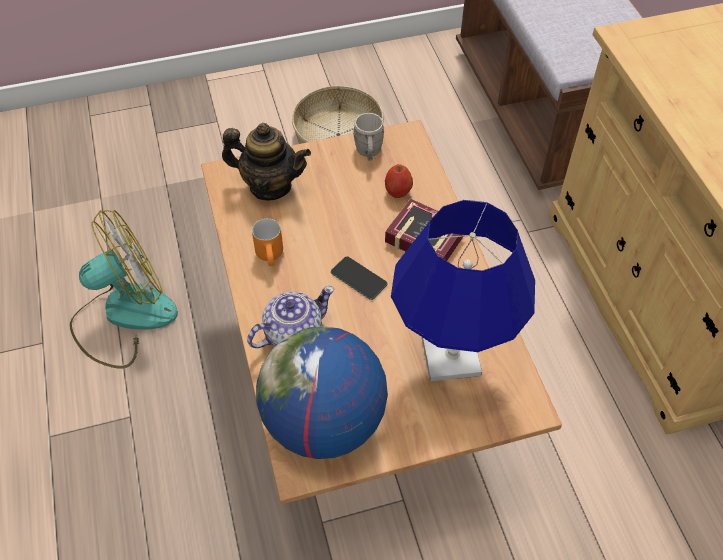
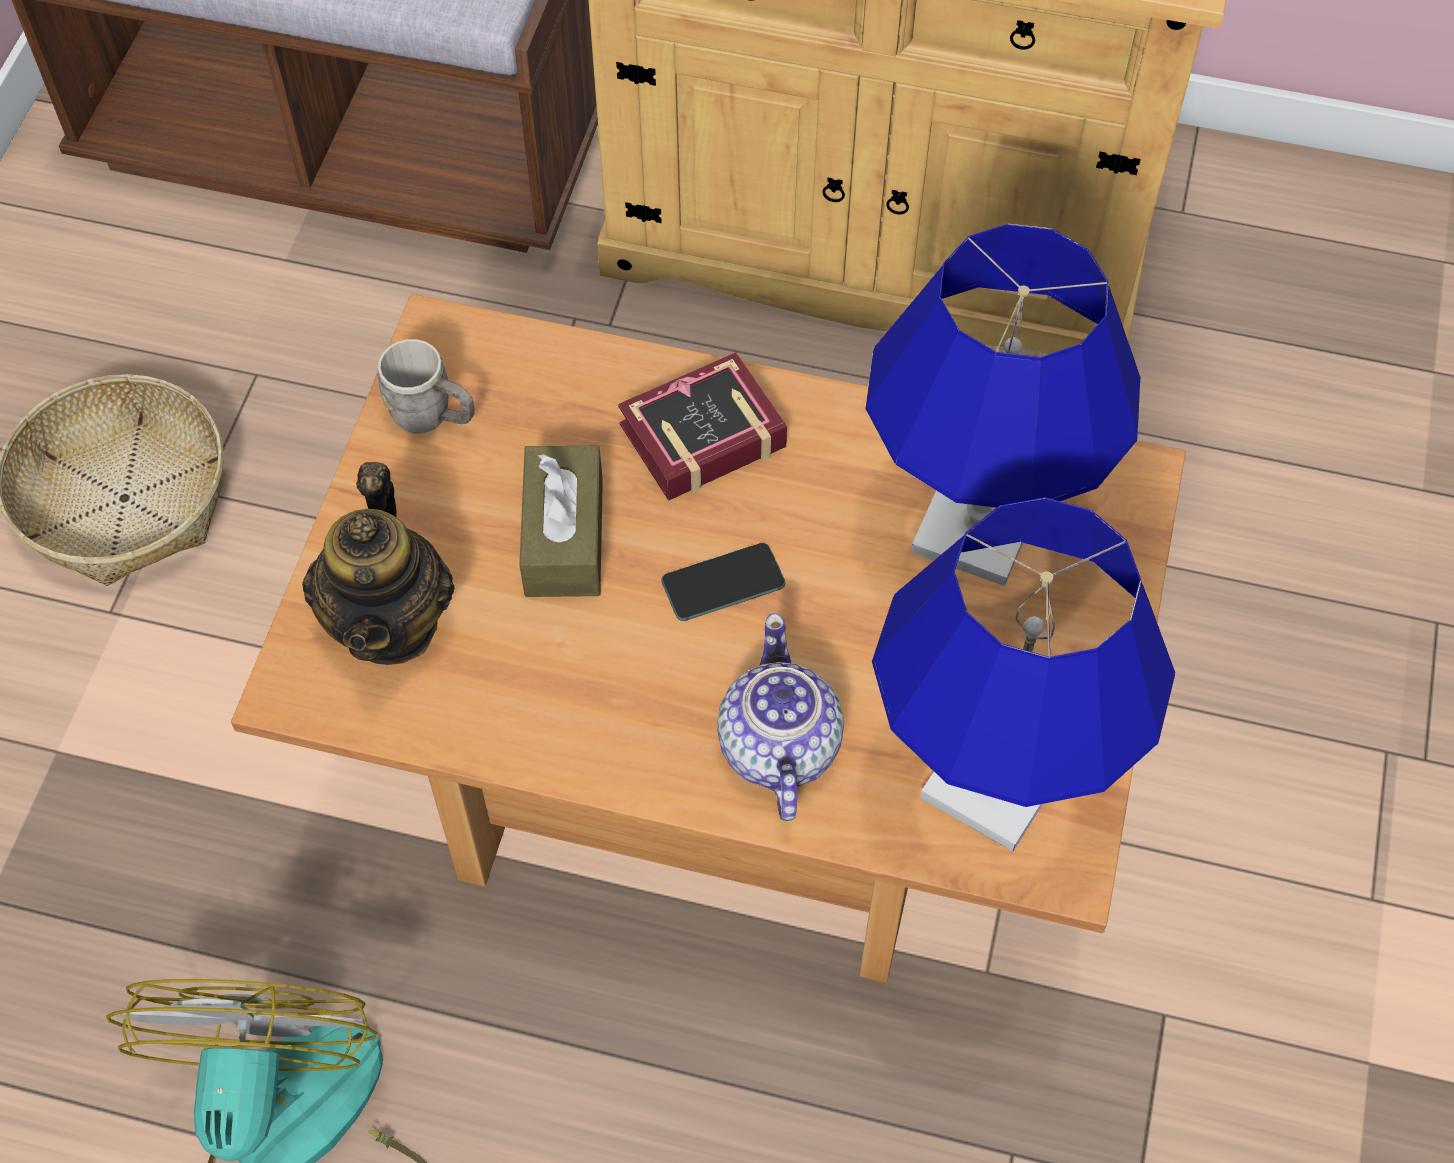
camera: 60 degrees left, 5 degrees up
teapot [222,123,311,201] -> teapot turned 135 degrees clockwise [302,462,454,665]
orange mug [252,218,283,266] -> none
globe [256,326,388,459] -> blue table lamp [872,497,1175,851]
apple [385,164,413,198] -> none
none -> brown tissue box [519,446,603,597]

